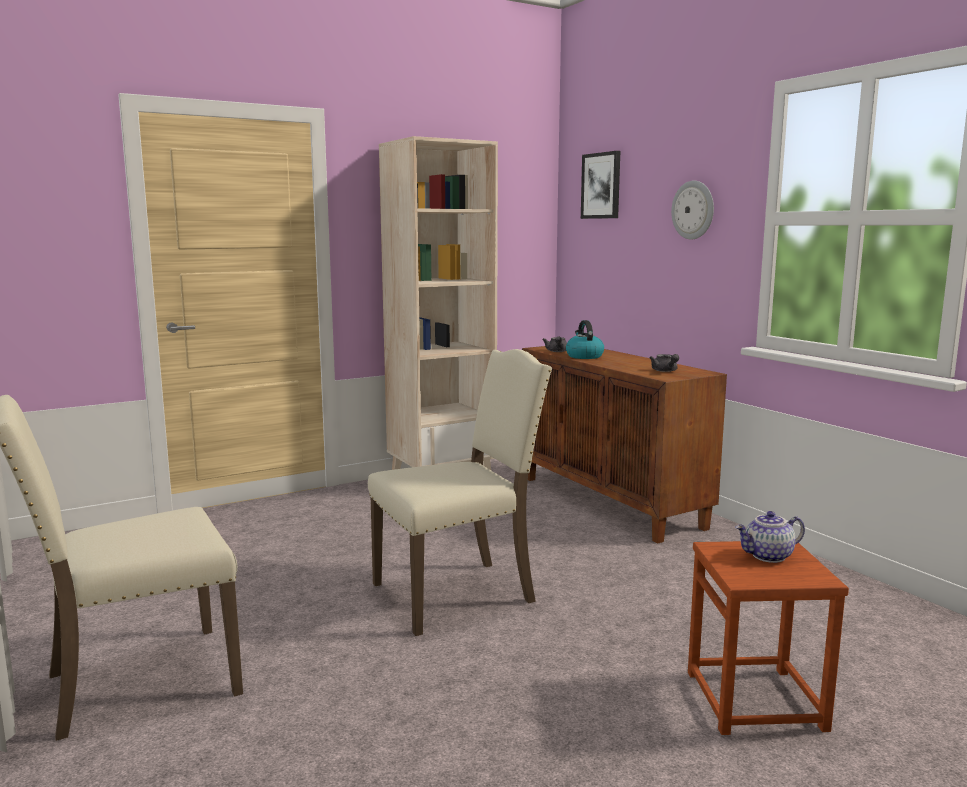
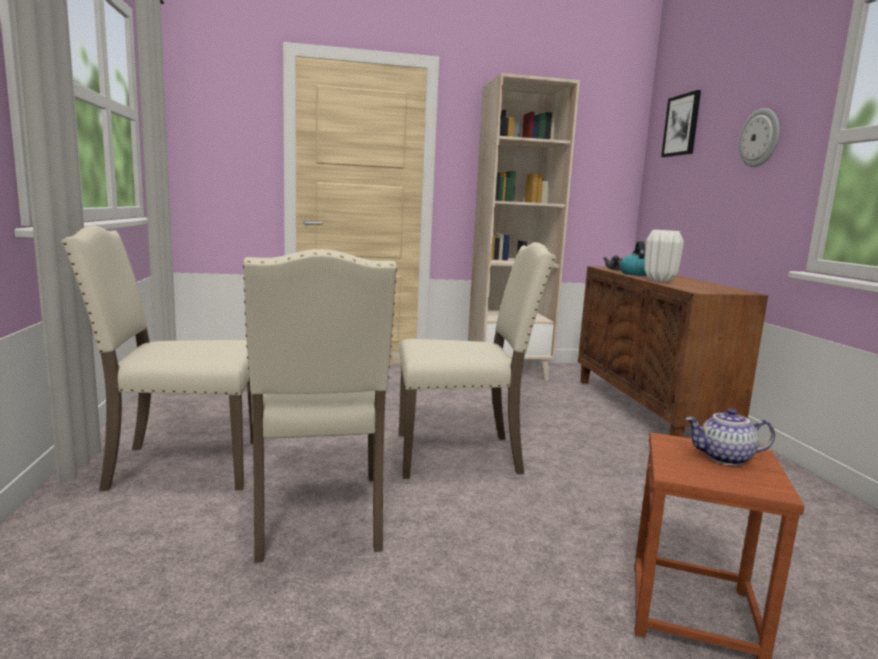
camera: 20 degrees right, 0 degrees up
grey teapot [650,354,679,372] -> none
none -> beige chair [243,249,397,563]
none -> white vase [645,230,684,282]

